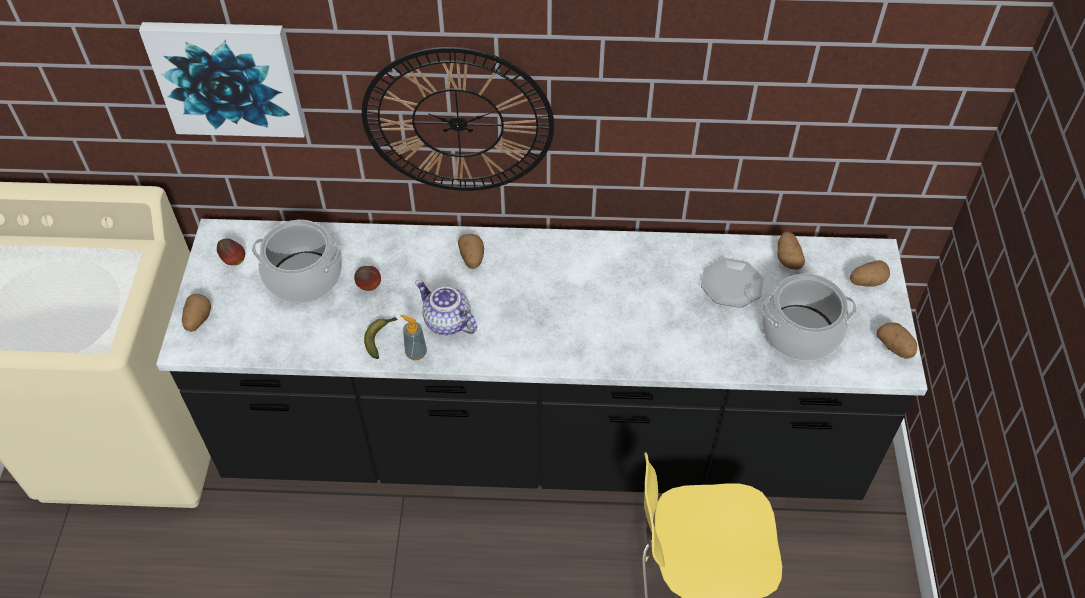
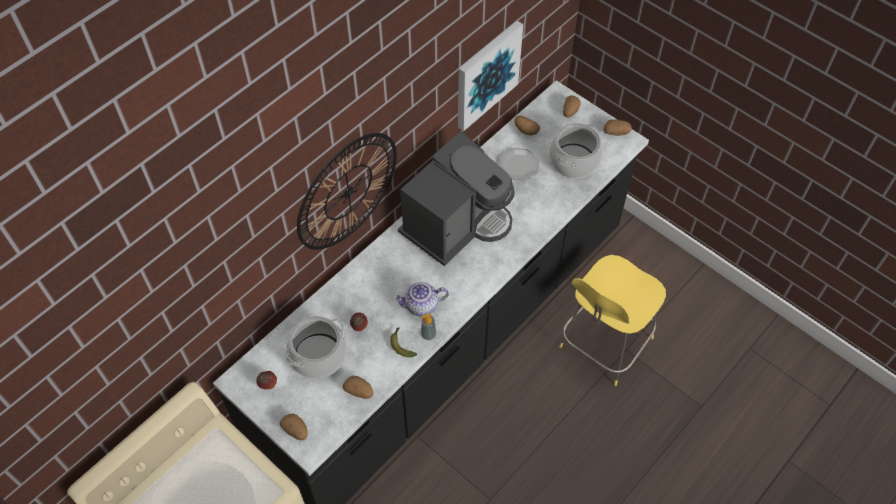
camera: 50 degrees left, 5 degrees up
picture [139,22,306,138] -> picture moved to [458,21,523,131]
potato [458,234,484,269] -> potato moved to [343,375,373,399]
none -> coffee machine [398,131,515,266]

